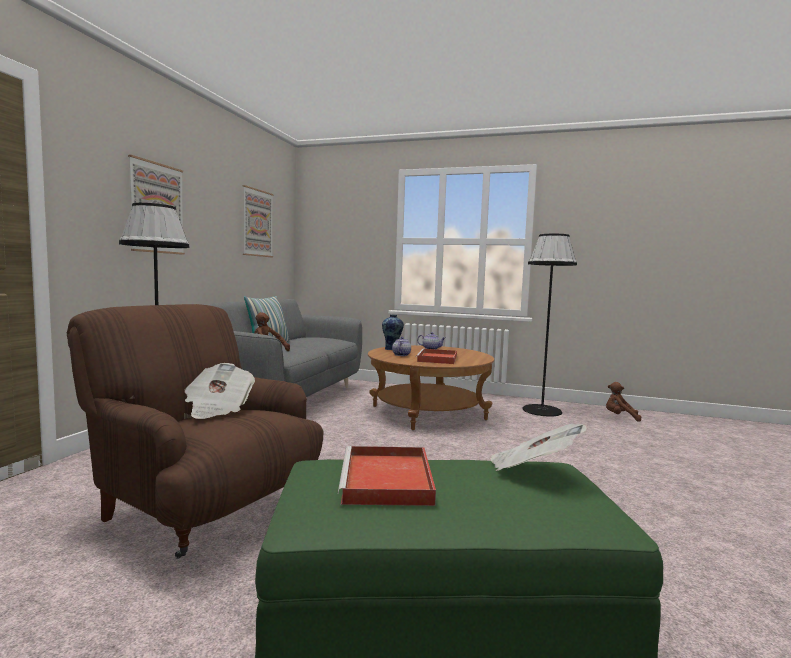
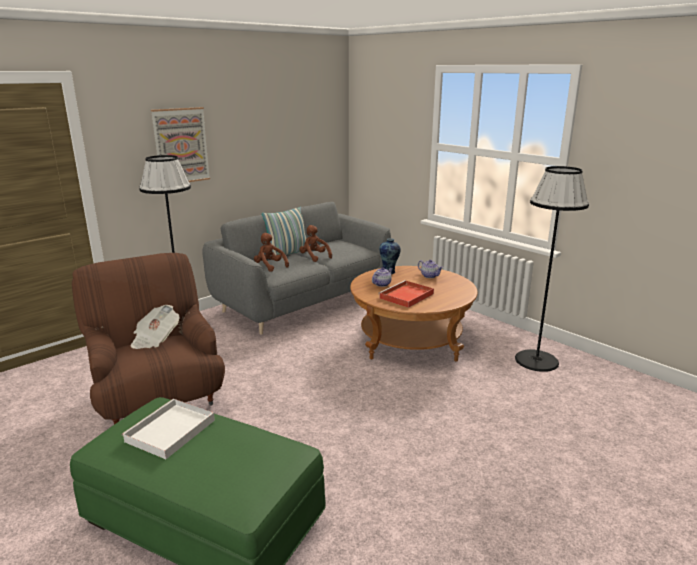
camera: 30 degrees right, 15 degrees up
picture [243,185,273,257] -> none
red tray [338,446,436,506] -> white tray [122,399,215,459]
newspaper [491,423,587,471] -> none
brown plush toy [606,382,641,422] -> brown plush toy moved to [299,225,332,262]

